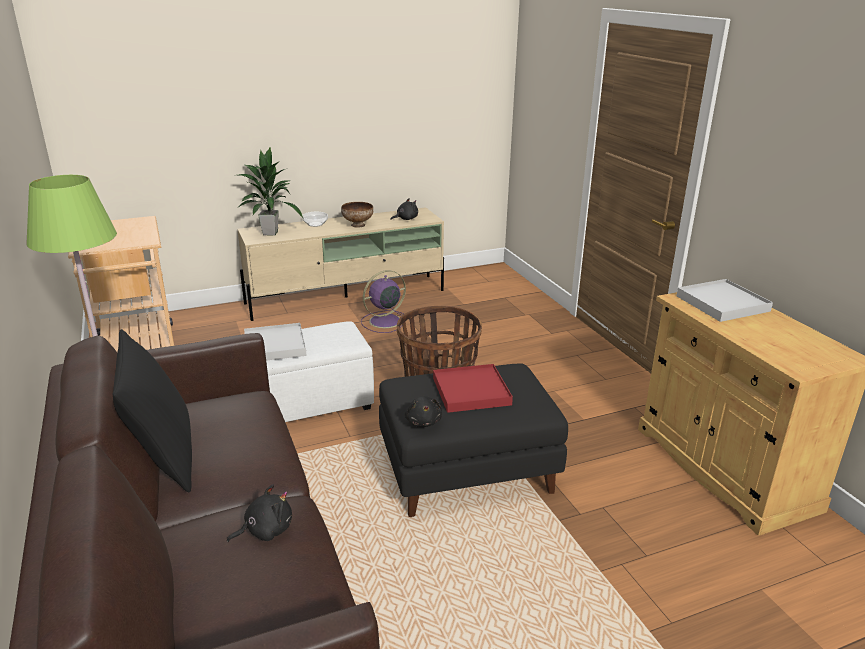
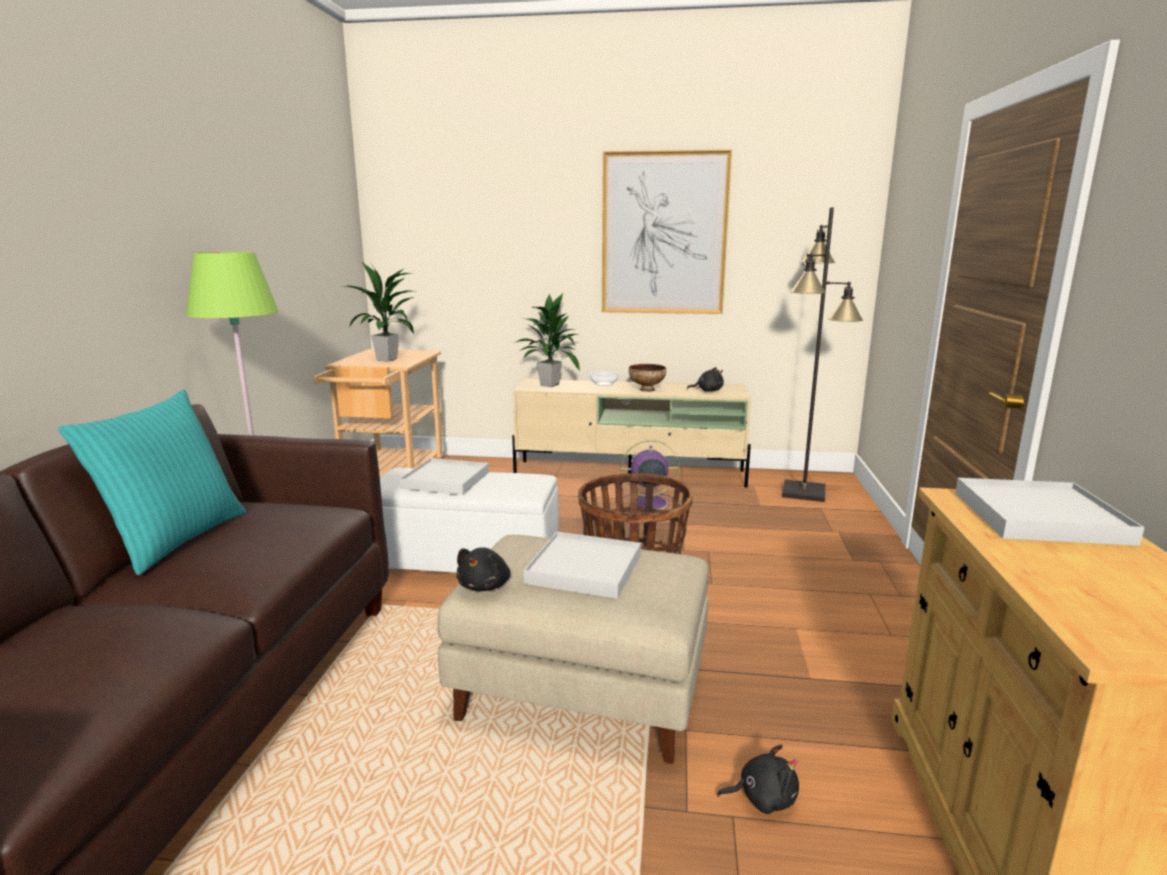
camera: 30 degrees right, 10 degrees down
black pillow [113,329,192,492] -> turquoise pillow [58,390,247,575]
black plush toy [227,484,292,542] -> black plush toy moved to [717,745,799,814]
black ottoman [379,363,568,517] -> beige ottoman [438,535,709,764]
red tray [433,364,513,413] -> white tray [524,532,641,599]
none -> potted plant [346,262,415,361]
none -> picture [602,149,732,314]
none -> black floor lamp [782,207,863,502]

